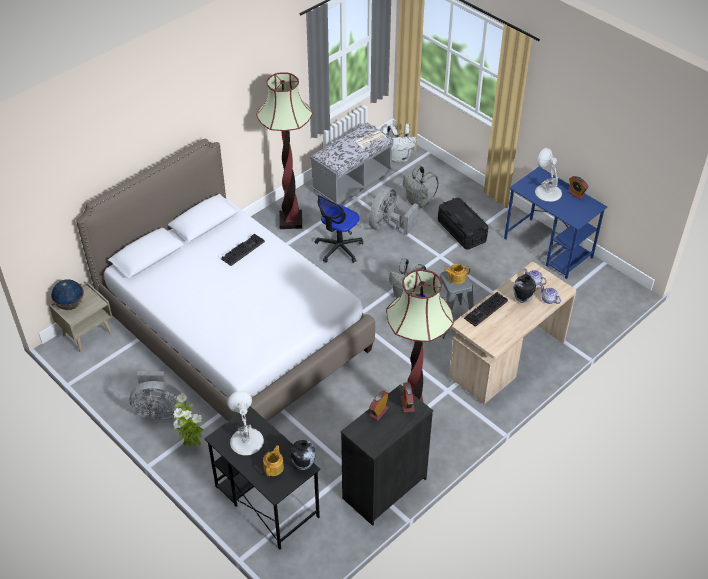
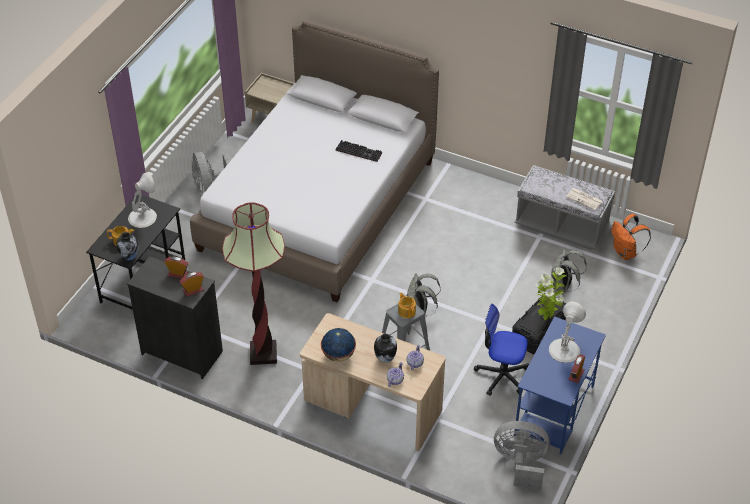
camera: 70 degrees right, 0 degrees up
globe [51,279,84,310] -> globe moved to [321,328,356,362]
potted plant [173,393,204,446] -> potted plant moved to [535,268,566,320]
floor lamp [256,72,313,229] -> none
office chair [315,195,363,263] -> office chair moved to [474,304,529,396]
grey fan [369,187,419,235] -> grey fan moved to [494,421,550,490]
white backpack [387,123,417,162] -> orange backpack [611,214,651,260]
keyboard [464,292,508,327] -> none

